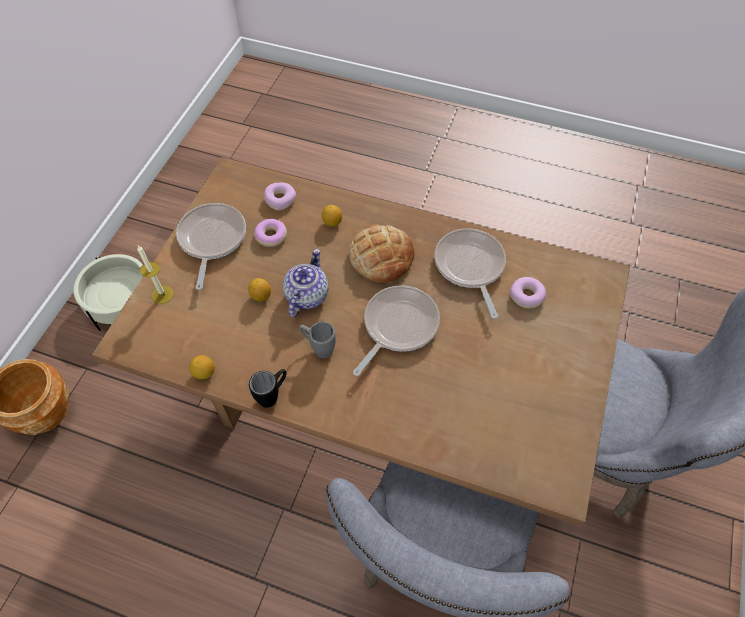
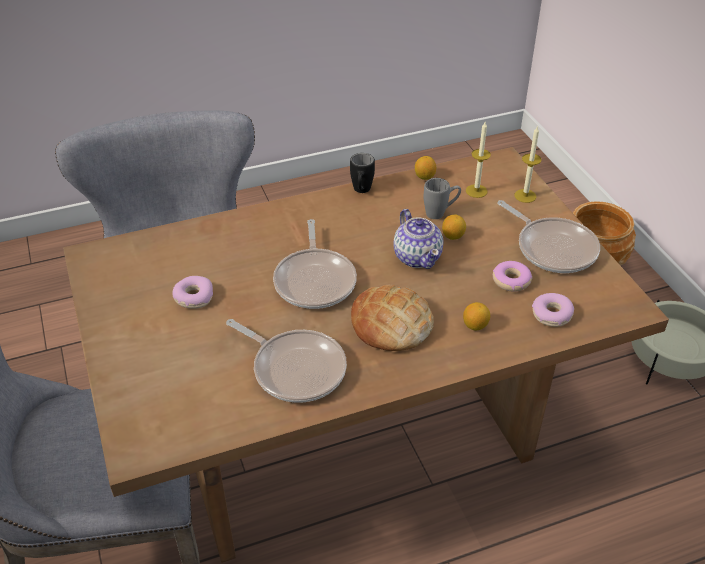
camera: 140 degrees right, 15 degrees down
grey mug [299,321,336,358] -> grey mug moved to [424,178,461,219]
donut [510,277,546,308] -> donut moved to [172,276,213,309]
none -> candle [466,122,491,198]

